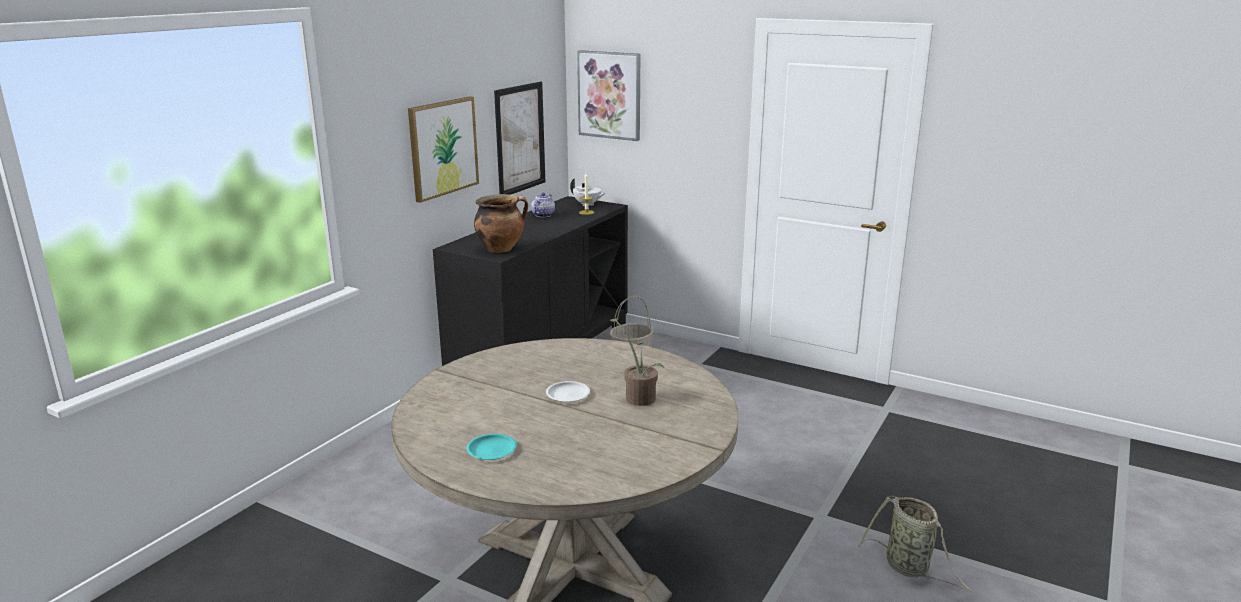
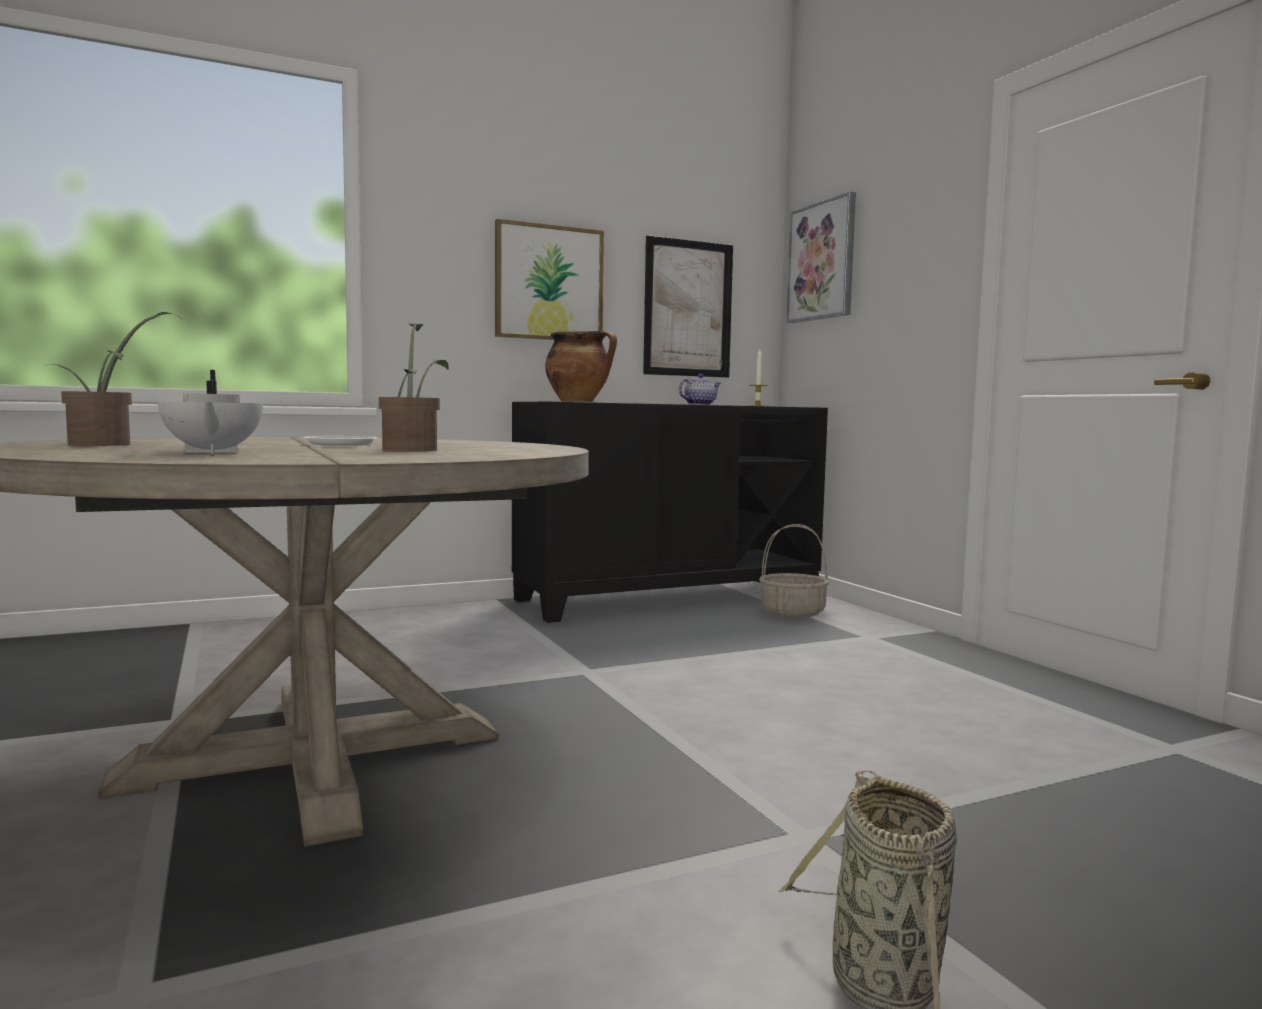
camera: 35 degrees right, 15 degrees down
turquoise plate [466,434,517,460] -> potted plant [45,312,183,446]
white teapot [570,178,605,206] -> white teapot moved to [157,370,263,454]

